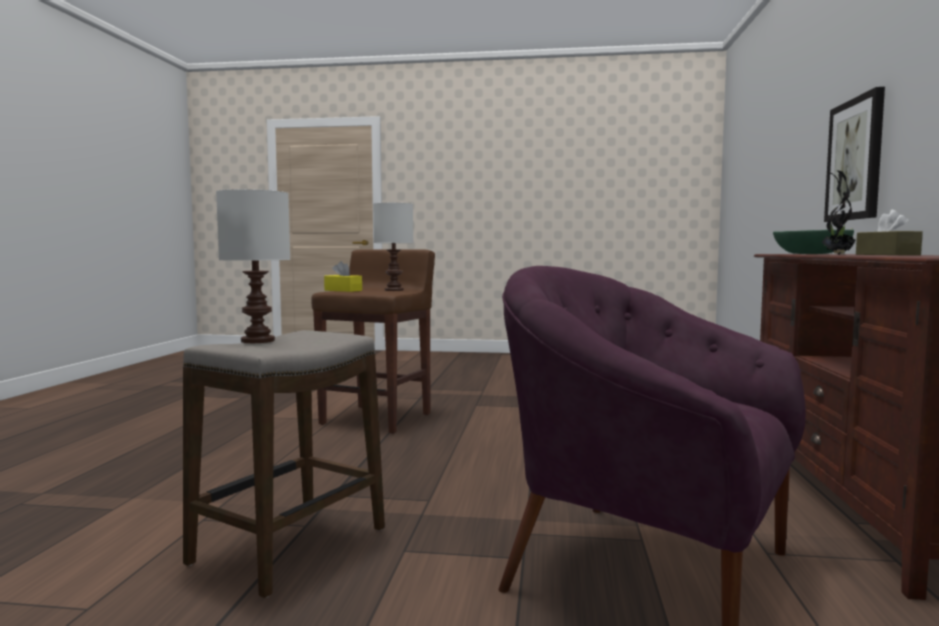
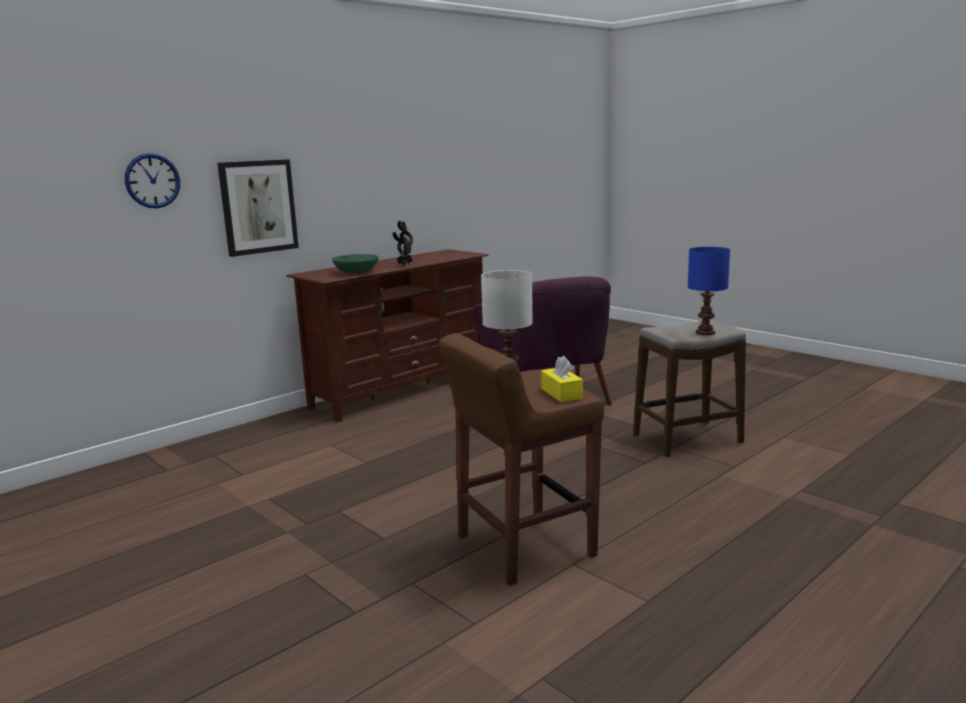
camera: 140 degrees left, 10 degrees up
white table lamp [216,189,290,343] -> blue table lamp [688,247,730,335]
brown tissue box [856,210,923,255] -> none
none -> wall clock [125,153,180,208]

